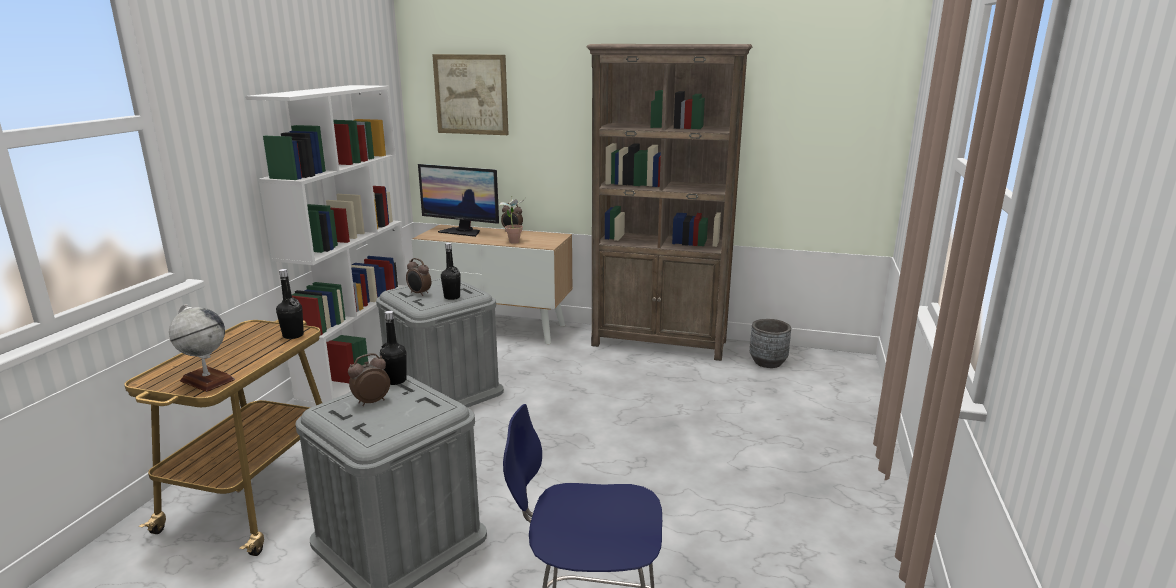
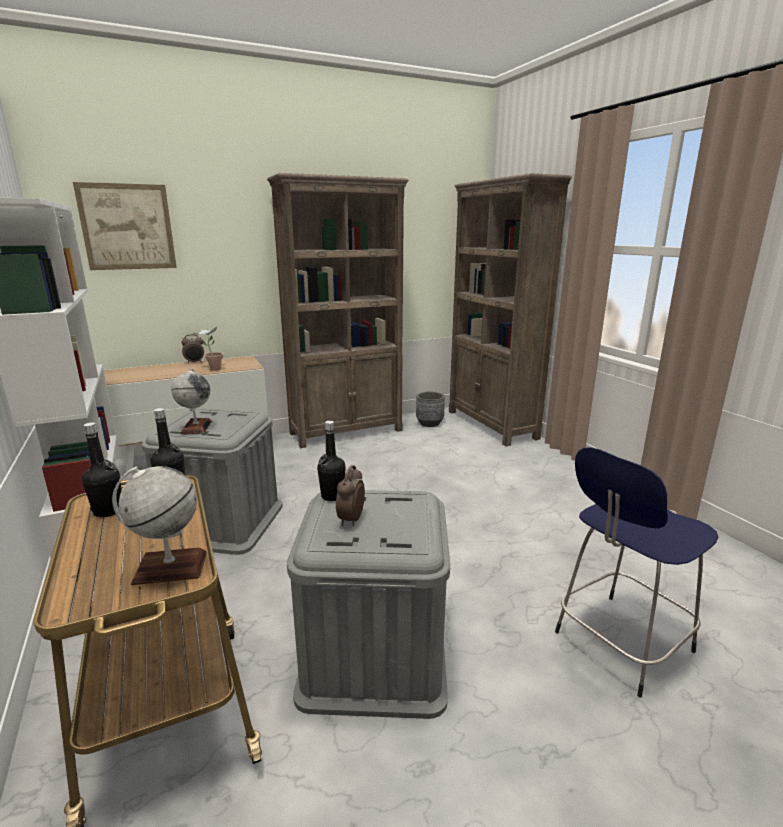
camera: 40 degrees left, 0 degrees up
alarm clock [406,258,431,296] -> globe [171,368,212,434]
monitor [418,164,499,237] -> none
black bottle [441,243,461,300] -> black bottle moved to [82,422,121,517]
none -> brown bookcase [449,173,572,446]

